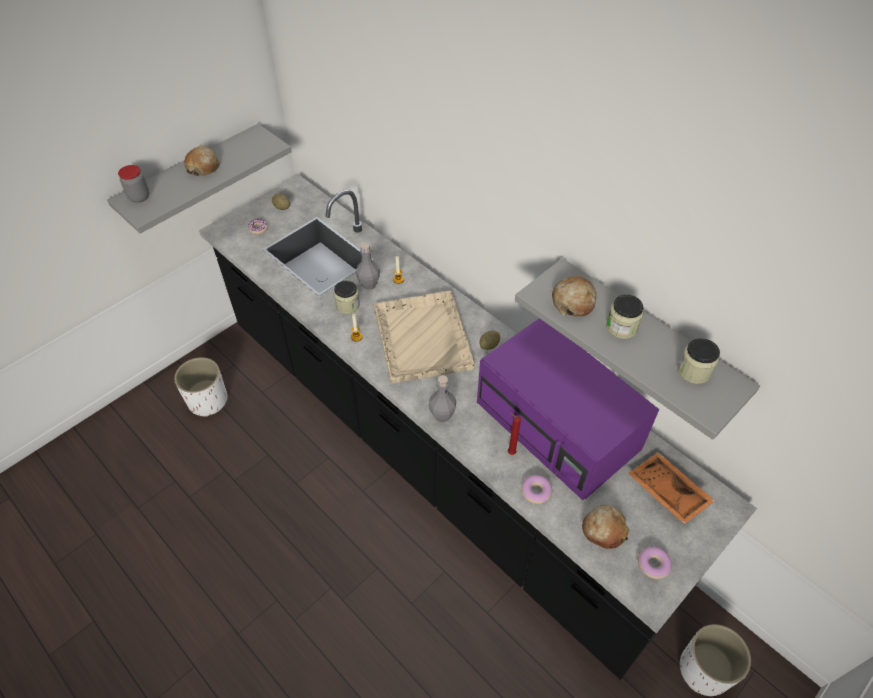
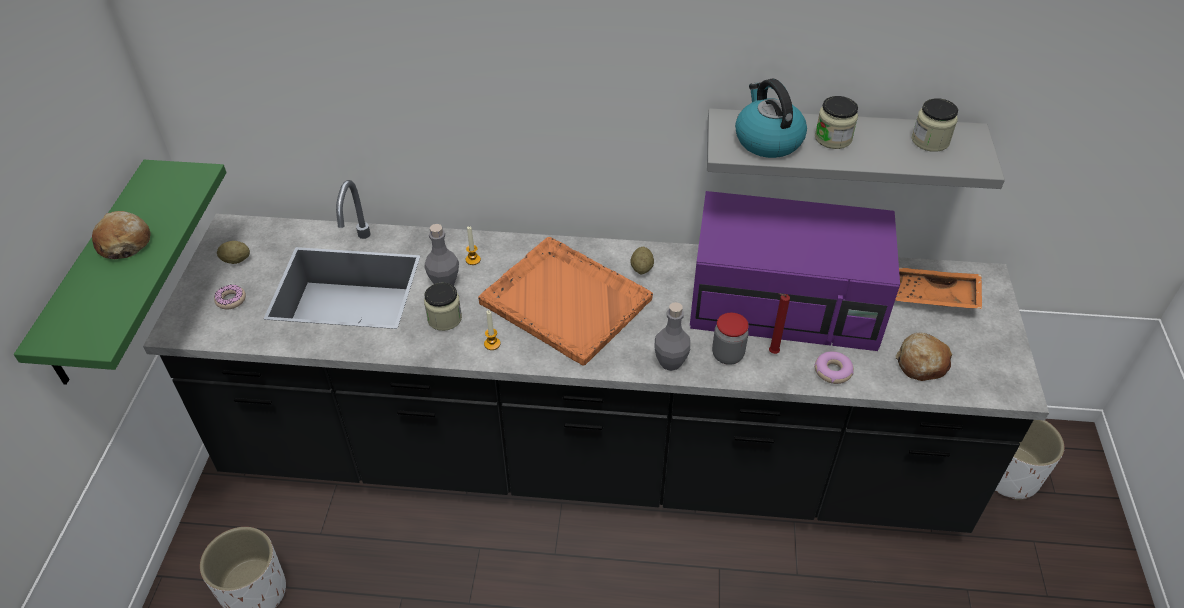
camera: 40 degrees left, 5 degrees down
grey shelf [107,124,291,234] -> green shelf [14,160,226,385]
jar [118,165,149,203] -> jar moved to [712,313,749,365]
beige tray [373,291,475,383] -> orange tray [478,237,653,365]
bread [552,276,596,317] -> kettle [735,78,807,158]
donut [638,547,672,579] -> none

